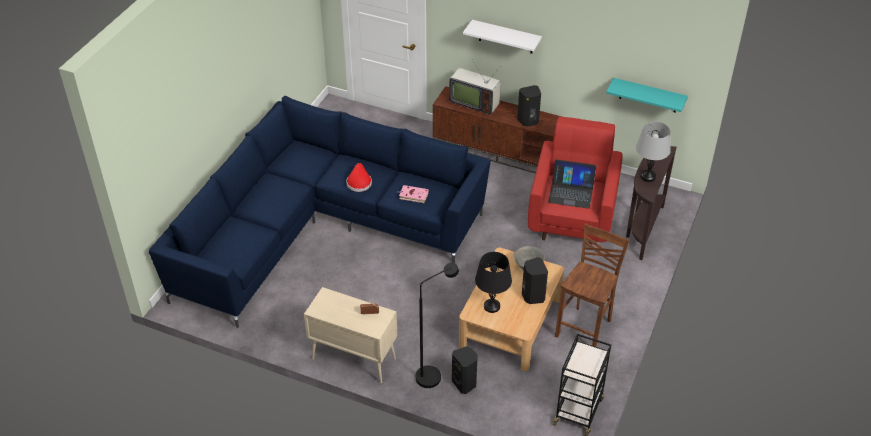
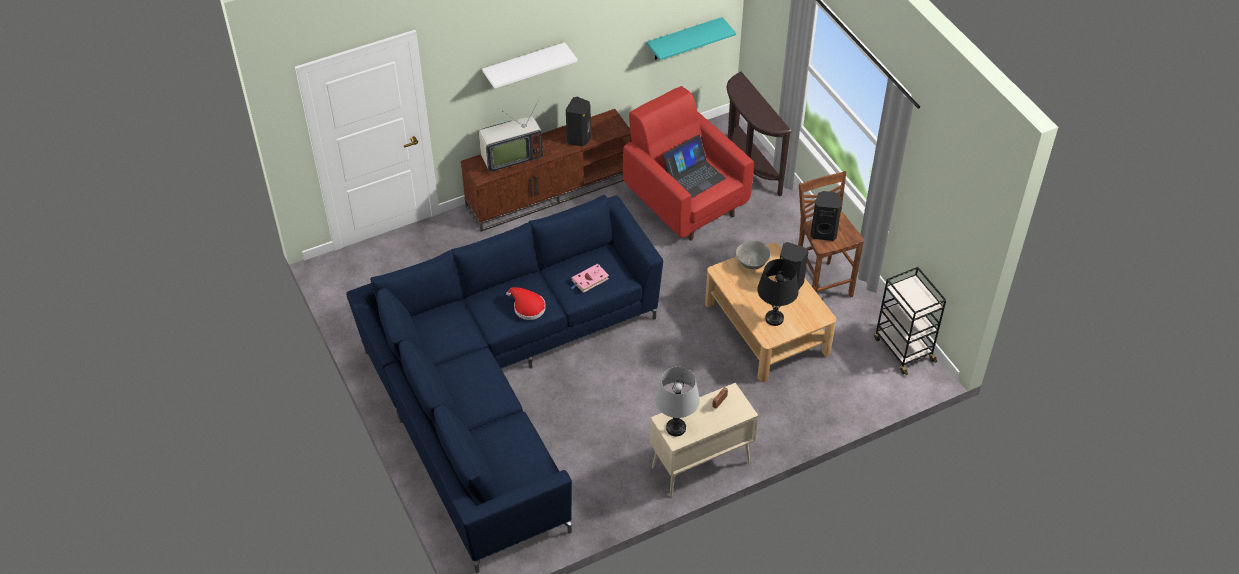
camera: 50 degrees left, 5 degrees up
black floor lamp [416,263,459,388] -> none
black speaker [452,346,478,394] -> black speaker moved to [810,191,842,241]
grey table lamp [636,121,671,182] -> grey table lamp moved to [655,367,700,436]

